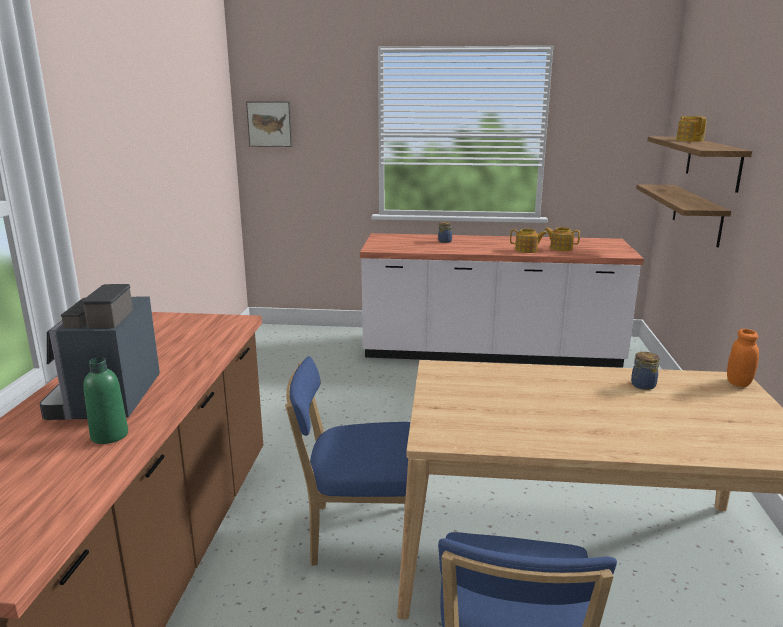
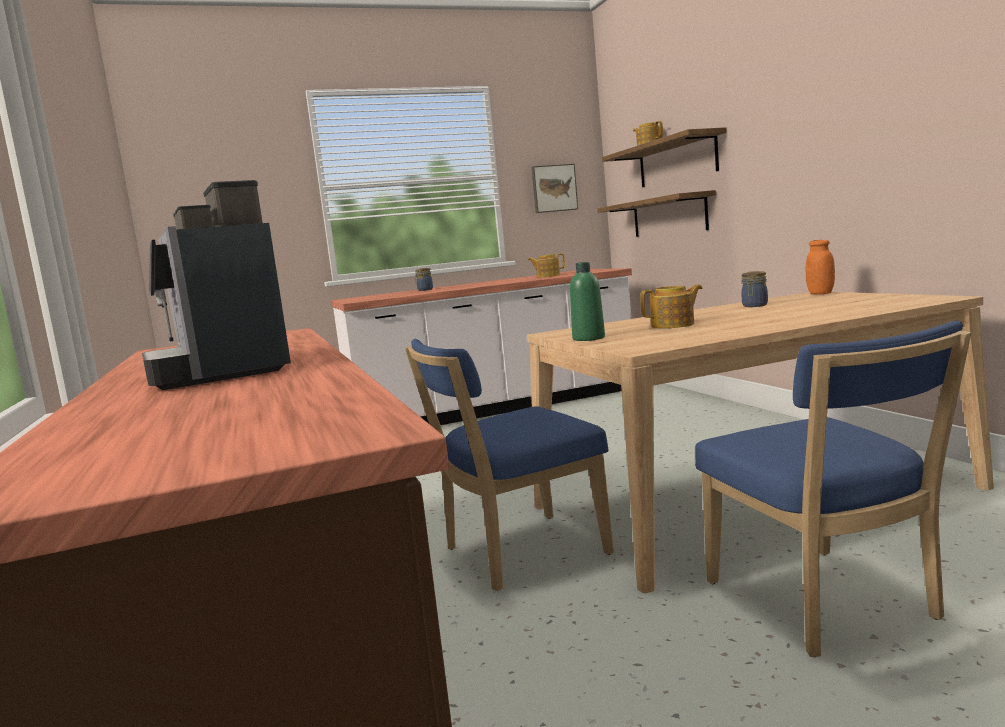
camera: 25 degrees left, 10 degrees down
green bottle [83,357,128,444] -> green bottle moved to [570,262,605,341]
picture [246,101,293,147] -> picture moved to [531,164,578,213]
teapot [510,229,547,253] -> teapot moved to [640,285,703,328]

